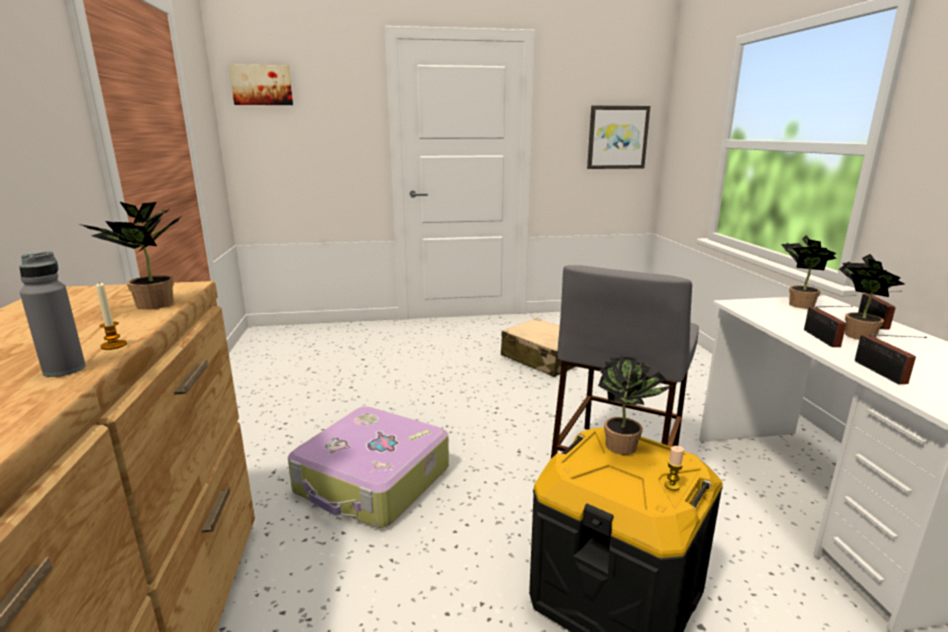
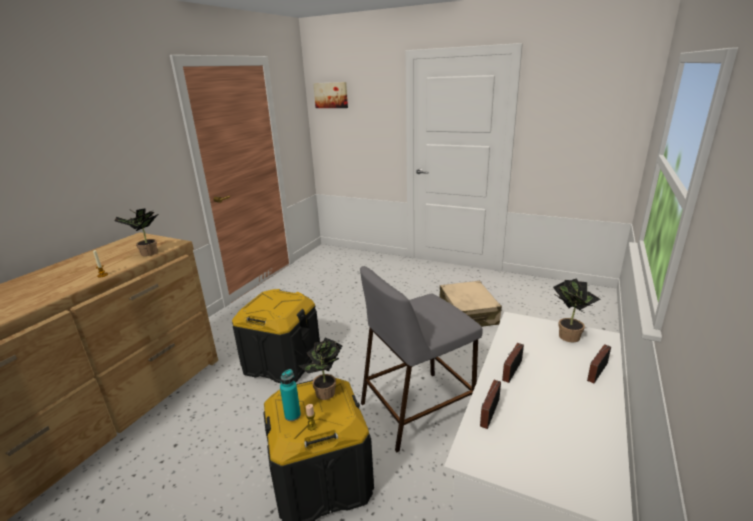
camera: 35 degrees right, 5 degrees up
grey bottle [19,251,86,377] -> none
suitcase [288,407,449,528] -> black storage box [232,289,320,383]
picture [587,106,650,169] -> none
potted plant [839,254,904,340] -> none
none -> turquoise bottle [280,369,301,421]

